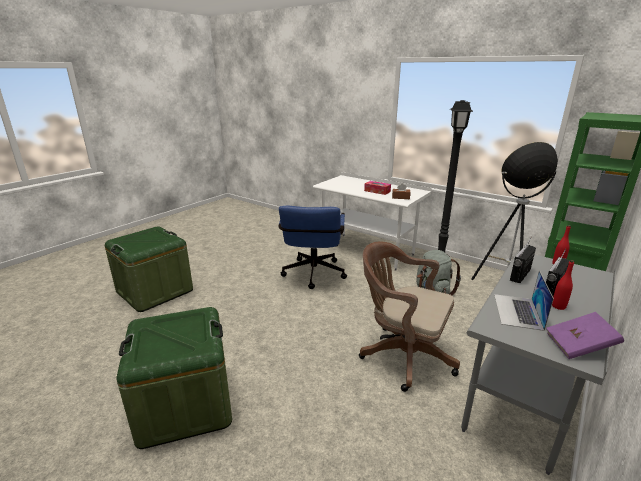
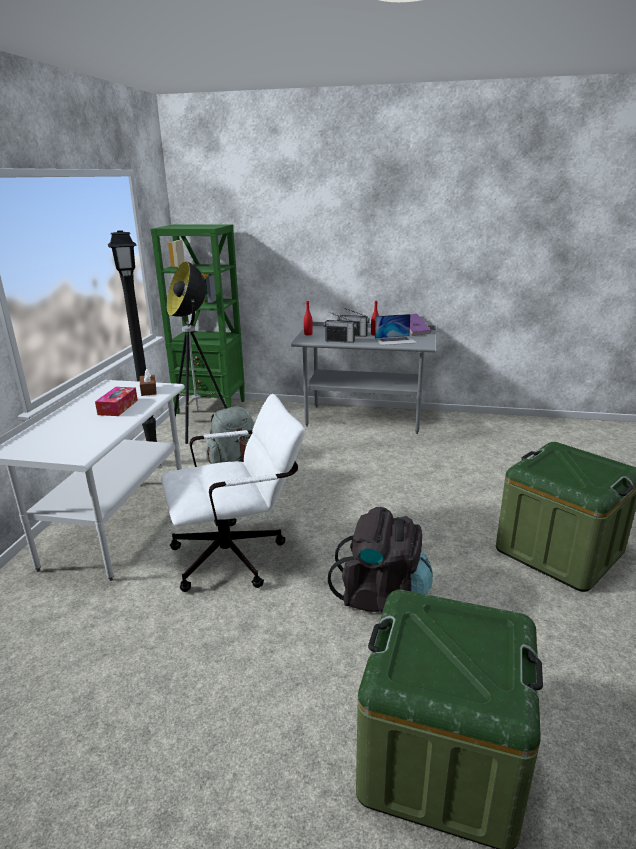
camera: 115 degrees left, 0 degrees up
blue office chair [279,206,347,289] -> white office chair [161,394,305,592]
brown office chair [359,241,460,392] -> none
none -> black backpack [328,507,433,612]

